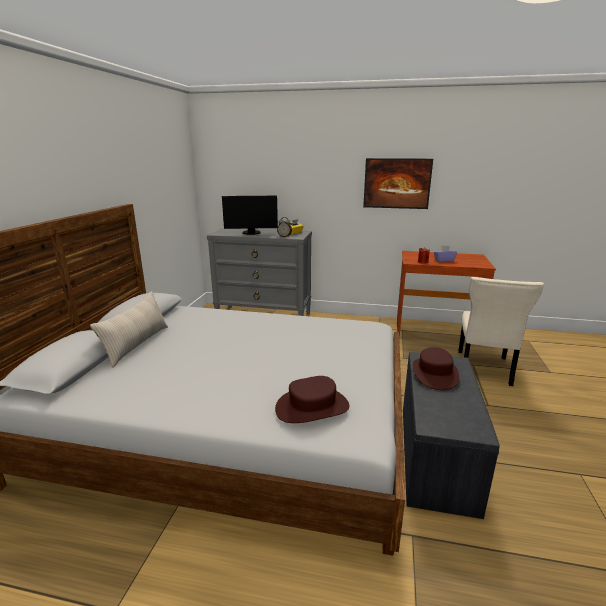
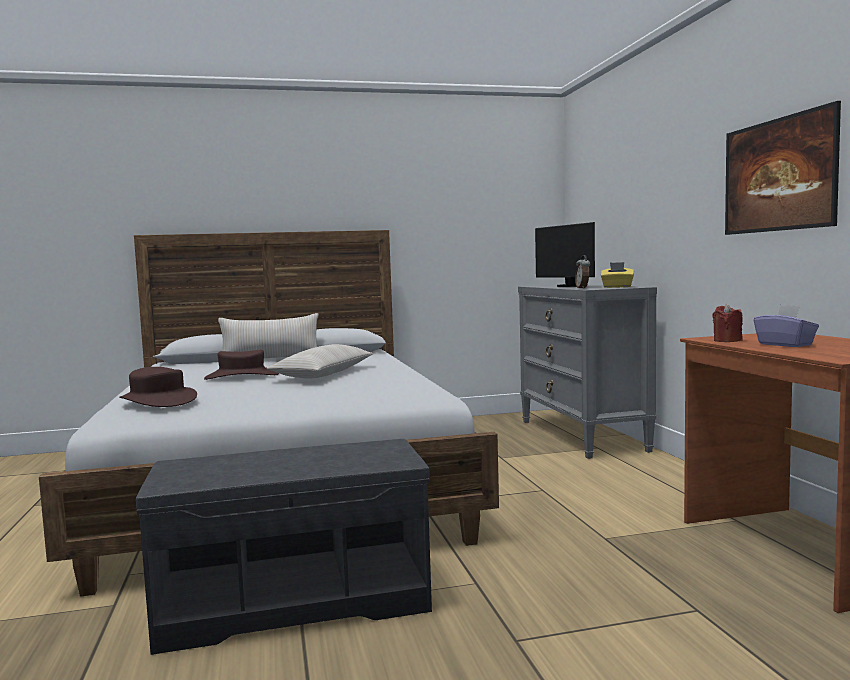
camera: 65 degrees right, 15 degrees down
brown hat [413,347,459,390] -> brown hat moved to [204,350,279,380]
beige chair [458,277,544,386] -> none
none -> beige pillow [267,344,373,379]

